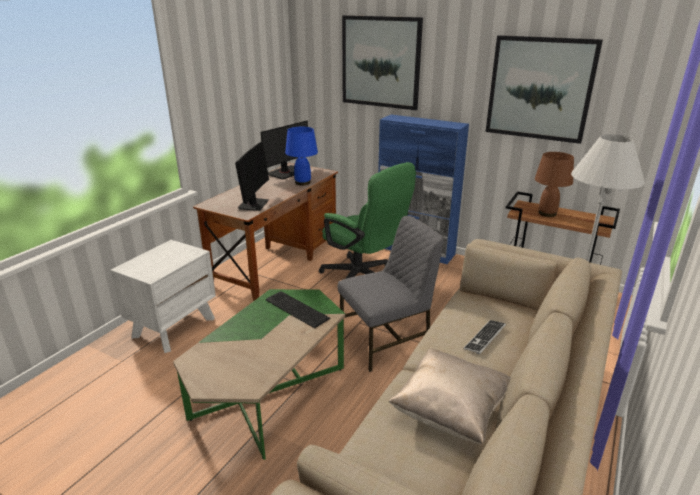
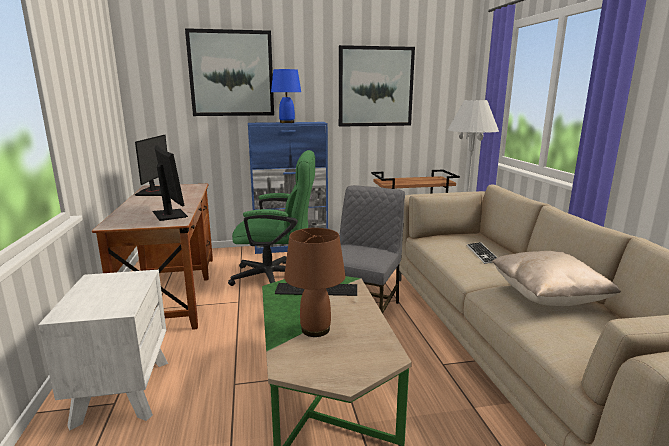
camera: 40 degrees left, 10 degrees down
blue table lamp [285,127,318,185] -> blue table lamp moved to [271,69,301,123]
brown table lamp [535,152,574,217] -> brown table lamp moved to [284,228,345,337]

